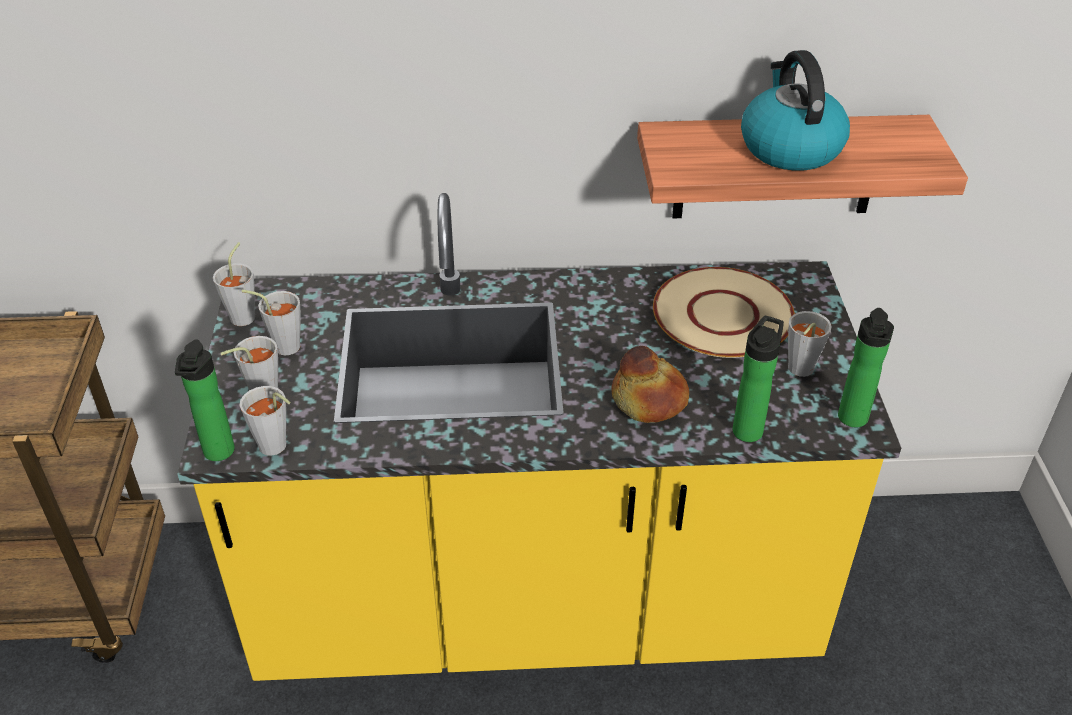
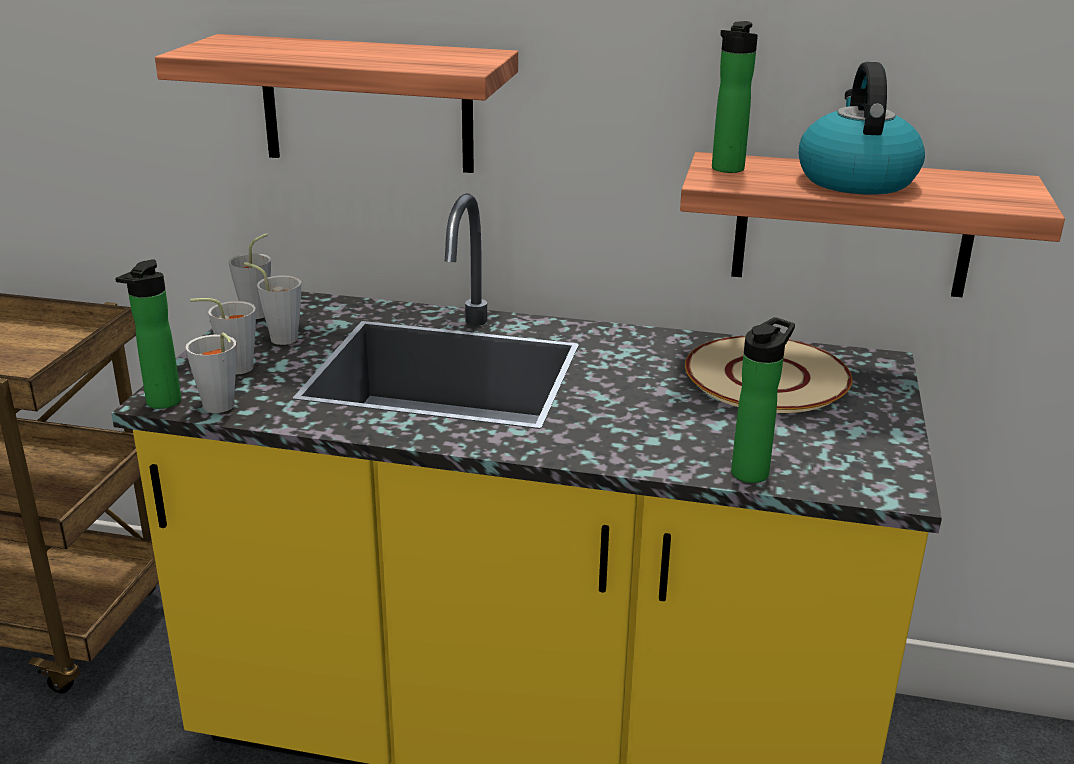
camera: 15 degrees right, 15 degrees down
bread [612,346,689,423] -> none
grey cup [788,311,832,377] -> none
bottle [838,308,894,427] -> bottle moved to [712,21,758,173]
none -> shelf [155,34,518,173]

